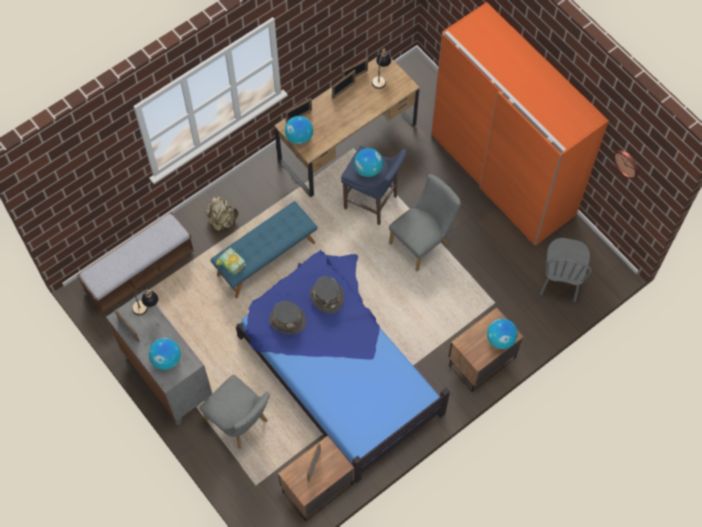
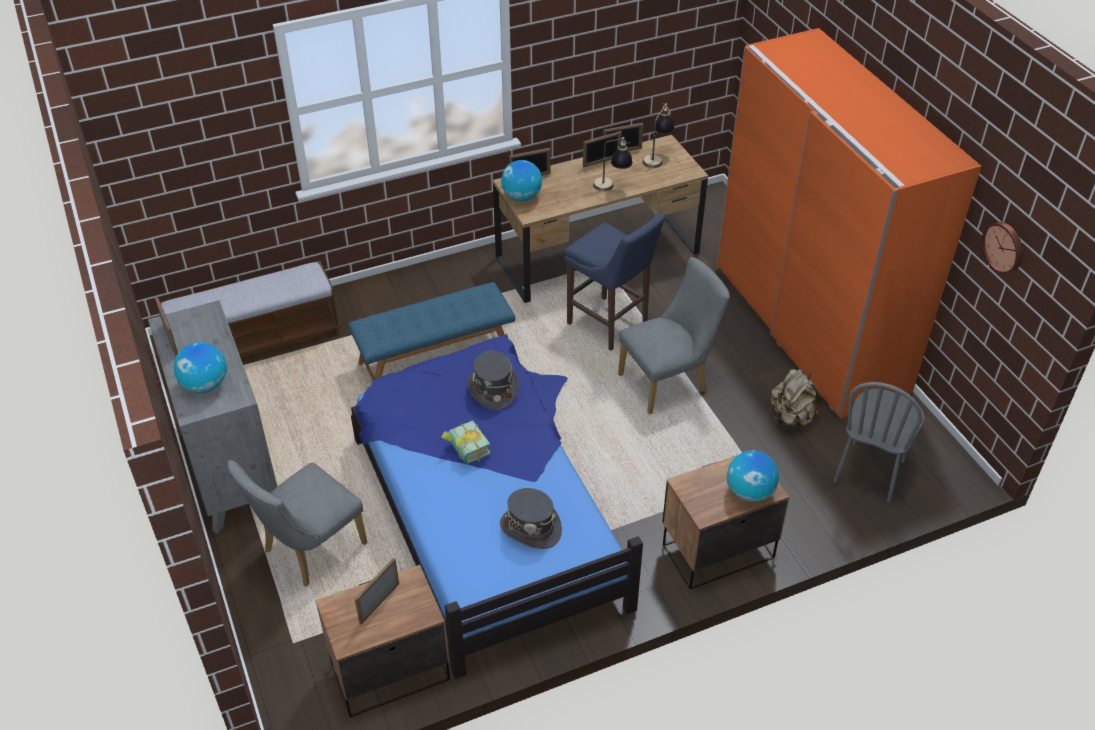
camera: 15 degrees right, 20 degrees down
table lamp [132,288,159,316] -> table lamp moved to [593,136,633,191]
grey chair [200,375,270,449] -> grey chair turned 75 degrees clockwise [227,460,367,587]
beige backpack [205,196,238,231] -> beige backpack moved to [771,369,822,427]
book [216,247,246,275] -> book moved to [441,420,491,464]
grey hat [269,301,306,334] -> grey hat moved to [500,488,562,549]
globe [354,148,383,177] -> none

